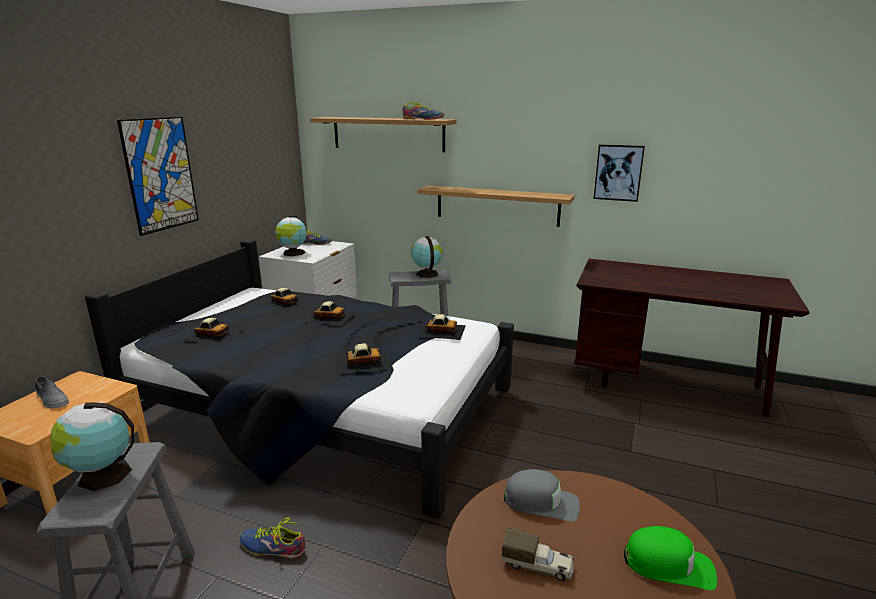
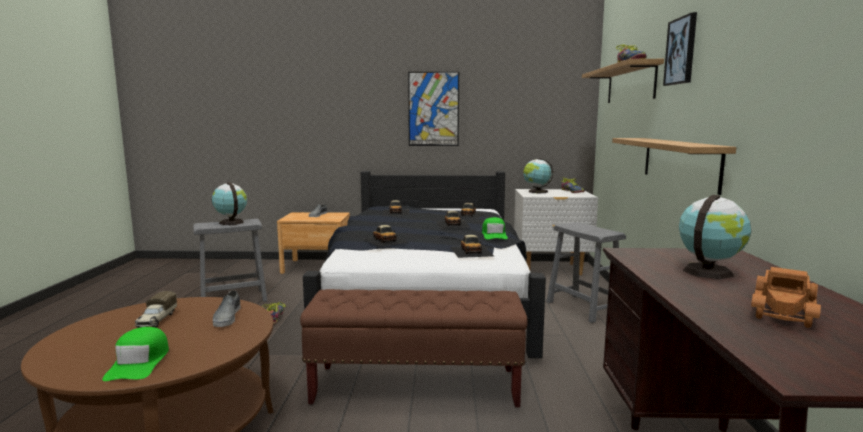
camera: 70 degrees right, 10 degrees down
globe [411,236,443,278] -> globe moved to [679,195,751,279]
grey cap [504,469,580,521] -> grey shoe [213,291,241,327]
picture [593,144,645,202] -> picture moved to [663,12,697,86]
none -> brown bench [300,289,528,407]
none -> green cap [482,217,508,239]
none -> toy truck [751,267,821,328]

